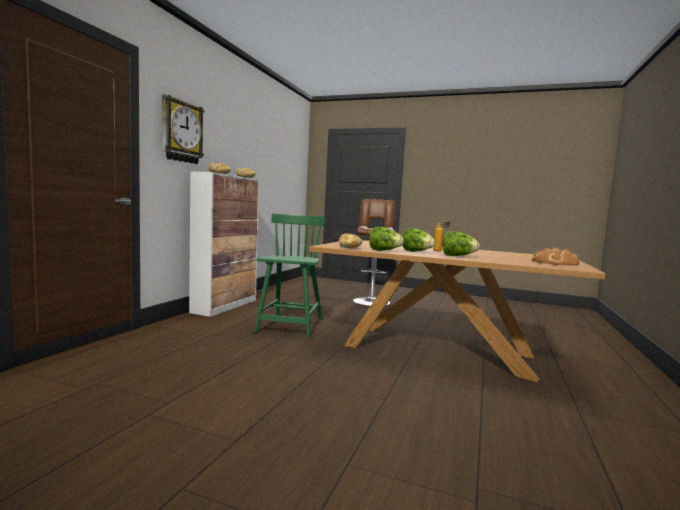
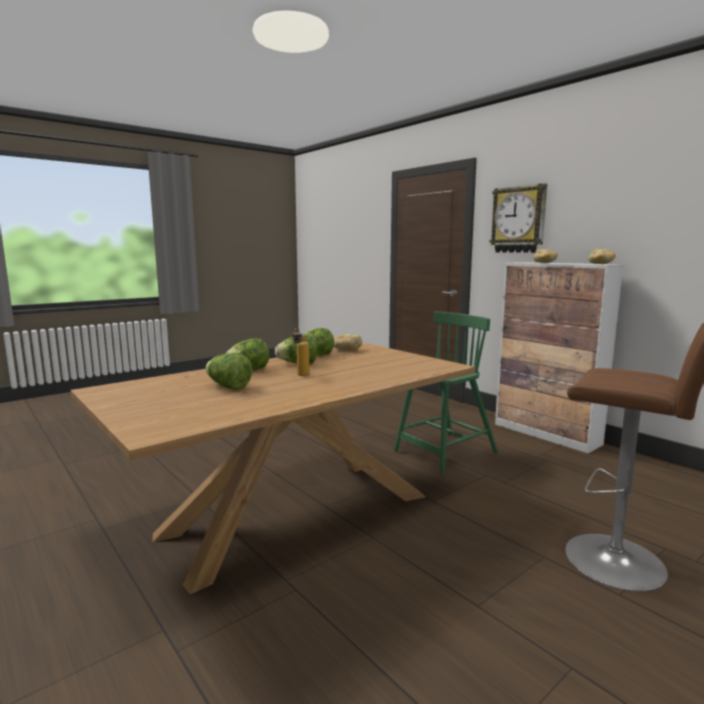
camera: 120 degrees right, 5 degrees up
green chair [254,214,325,338] -> green chair turned 75 degrees counterclockwise [394,311,498,474]
bread [532,248,579,265] -> none
none -> lettuce [205,353,252,390]

